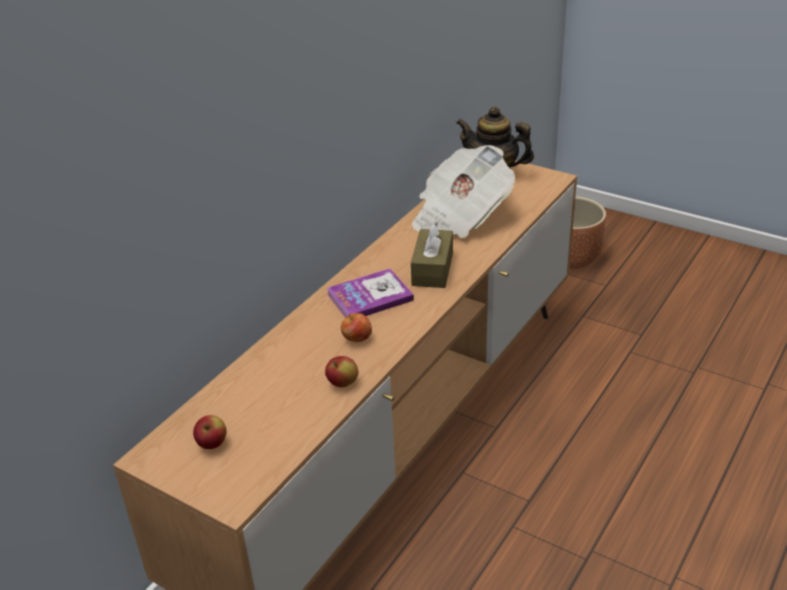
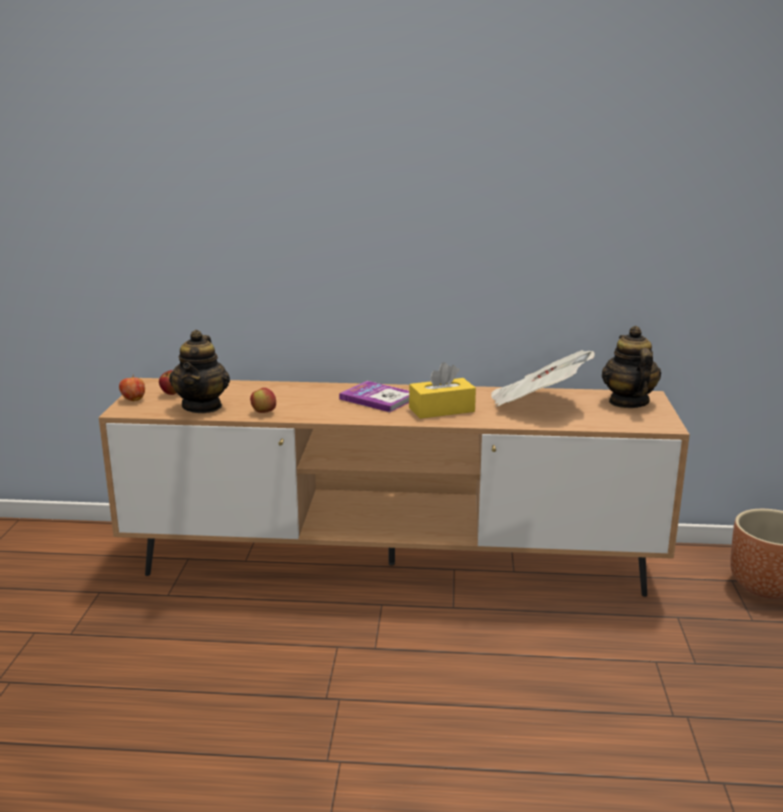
camera: 60 degrees right, 15 degrees down
apple [341,313,372,342] -> apple moved to [119,375,145,401]
brown tissue box [411,221,453,288] -> yellow tissue box [409,362,476,419]
none -> teapot [169,330,230,413]

